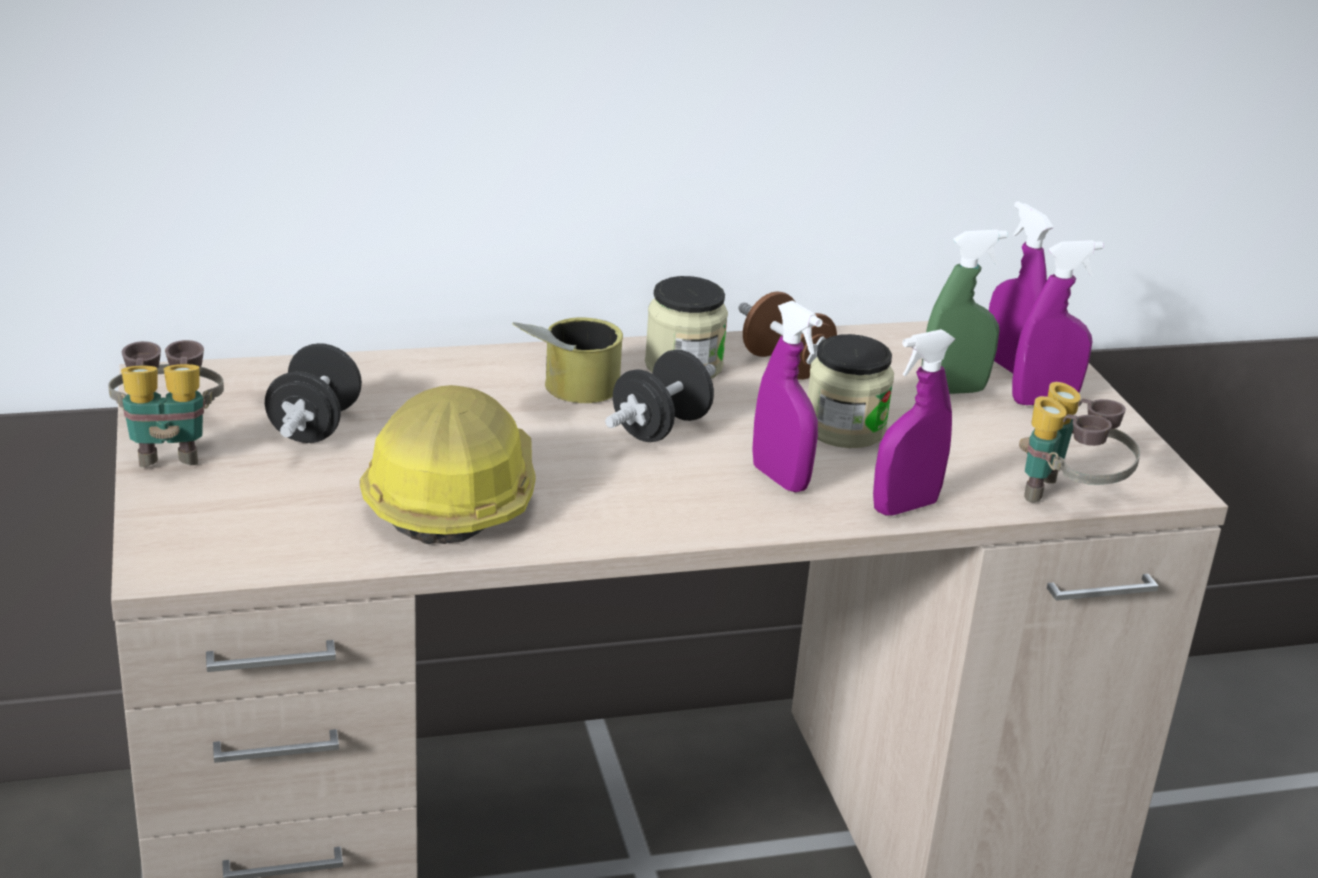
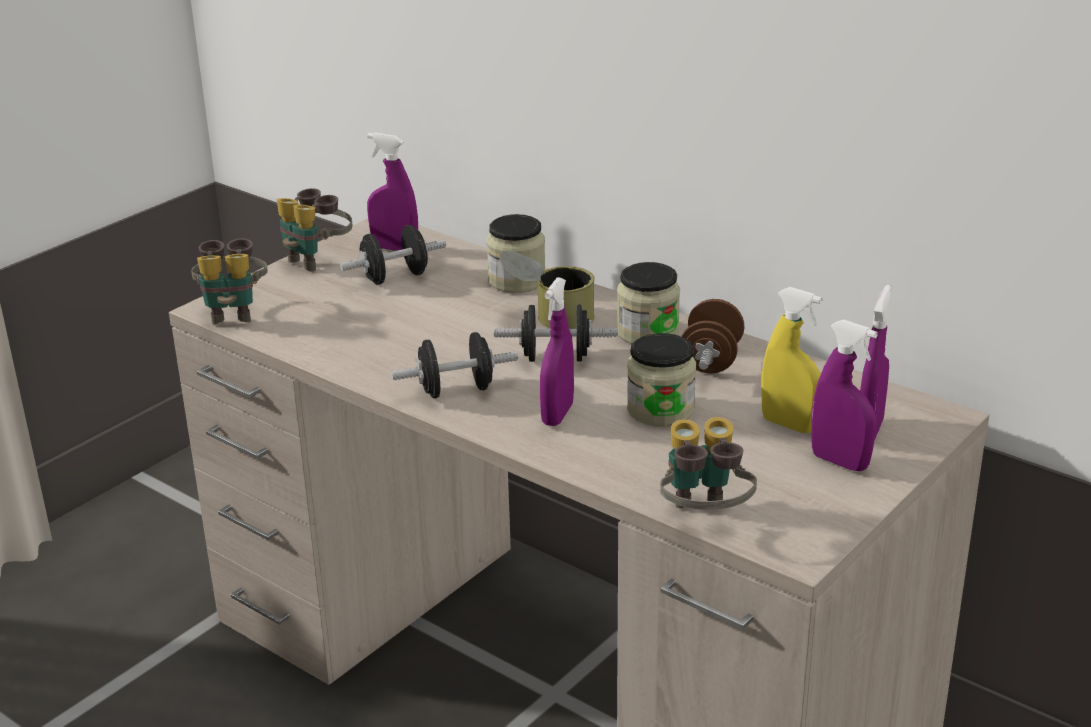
camera: 55 degrees right, 0 degrees up
hard hat [360,385,535,544] -> none
purple spray bottle [873,329,955,515] -> purple spray bottle moved to [367,133,418,251]
green spray bottle [921,229,1008,394] -> yellow spray bottle [761,287,823,433]
none -> binoculars [191,239,268,324]
none -> black dumbbell [391,332,518,398]
none -> jar [487,214,545,293]

